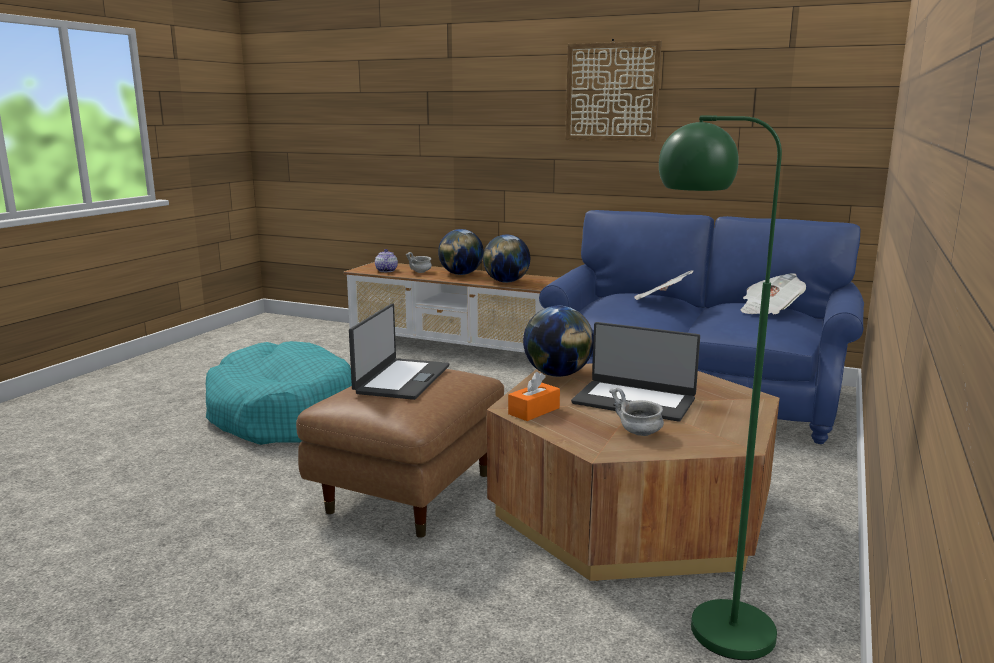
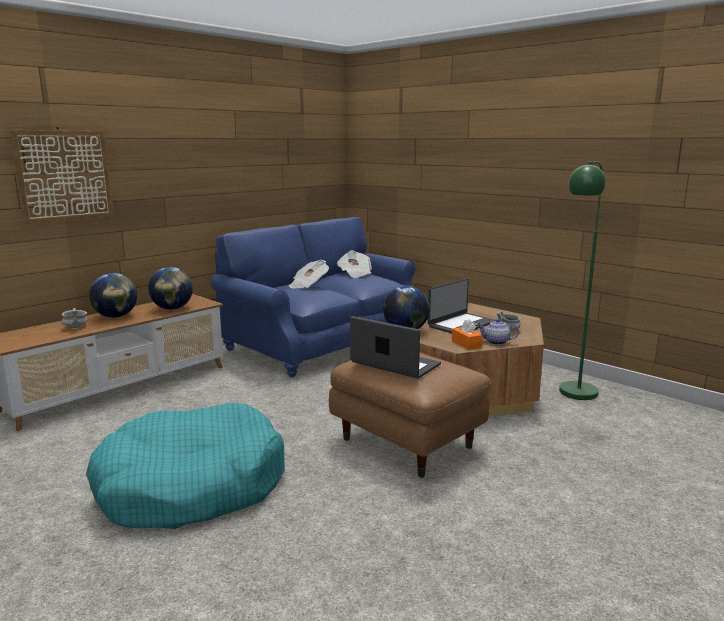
camera: 70 degrees left, 0 degrees up
teapot [375,249,398,272] -> teapot moved to [477,319,519,345]
picture [565,39,662,142] -> picture moved to [10,127,114,224]

